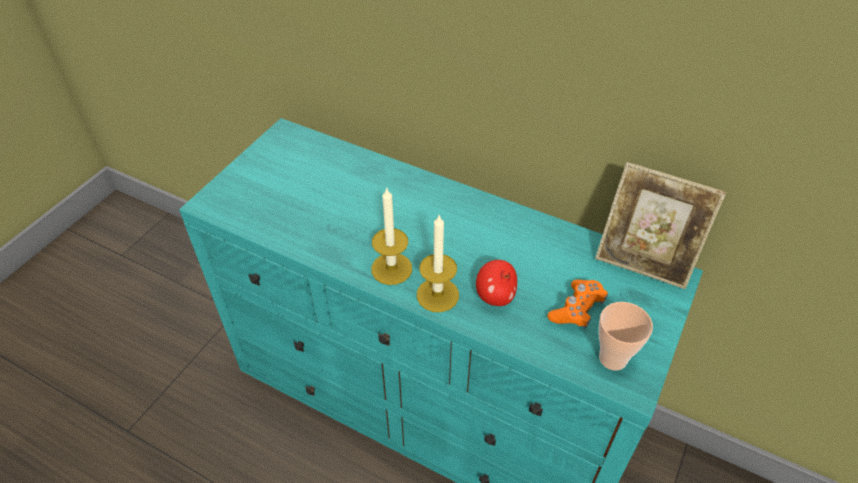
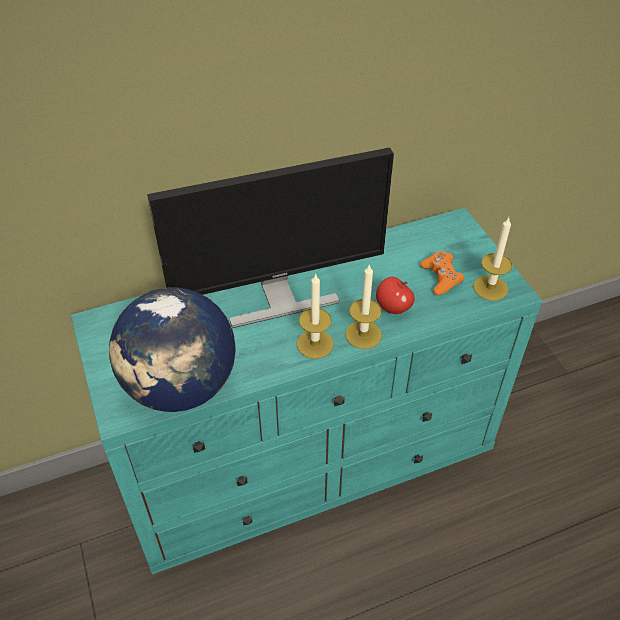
camera: 50 degrees left, 0 degrees up
picture frame [595,162,726,289] -> none
cup [599,302,653,371] -> candle [473,218,512,301]
none -> globe [109,287,236,412]
none -> monitor [147,147,394,328]

